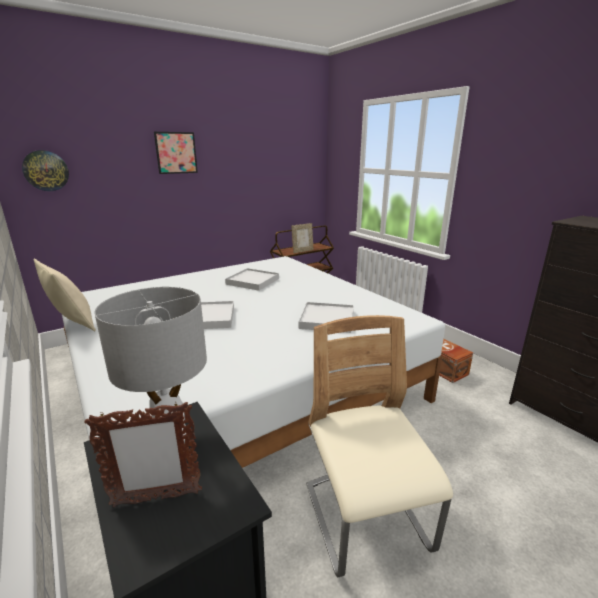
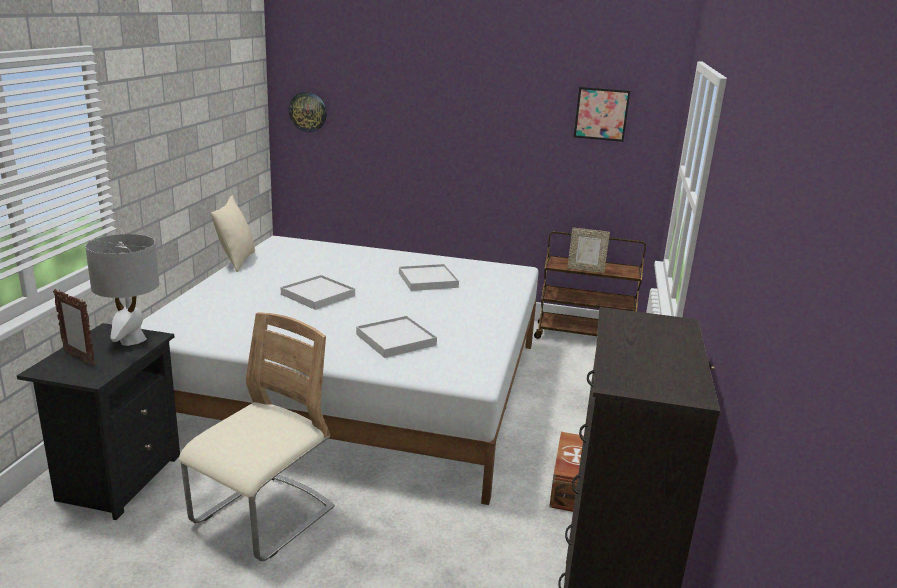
camera: 45 degrees right, 0 degrees up
picture [154,132,198,174] -> picture moved to [574,87,630,142]

